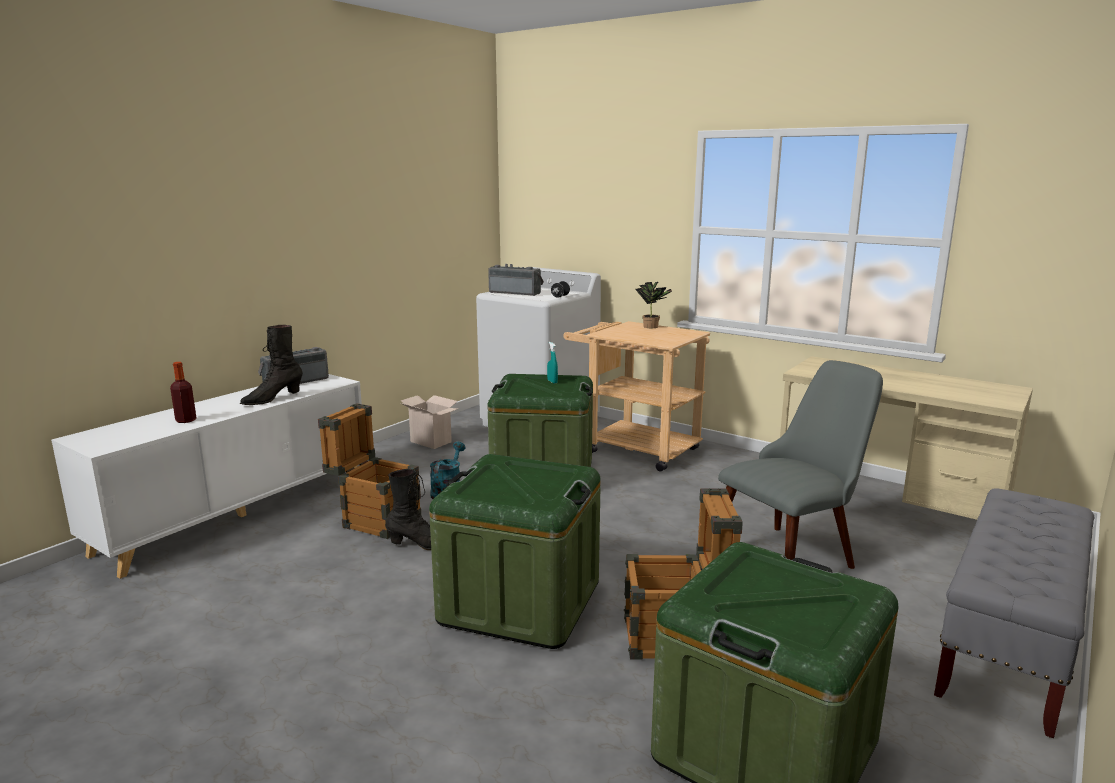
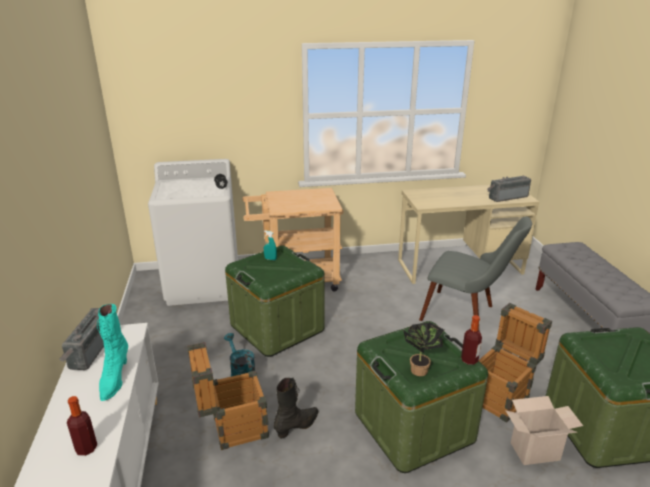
camera: 45 degrees left, 10 degrees up
black boot [240,325,303,405] -> turquoise boot [97,304,128,401]
cardboard box [401,395,458,449] -> cardboard box moved to [505,396,583,465]
radio [488,264,544,296] -> radio moved to [487,176,531,202]
potted plant [635,282,672,328] -> potted plant moved to [403,322,444,376]
grey chair [718,360,883,569] -> grey chair turned 105 degrees clockwise [419,216,532,331]
none -> bottle [461,315,482,365]

